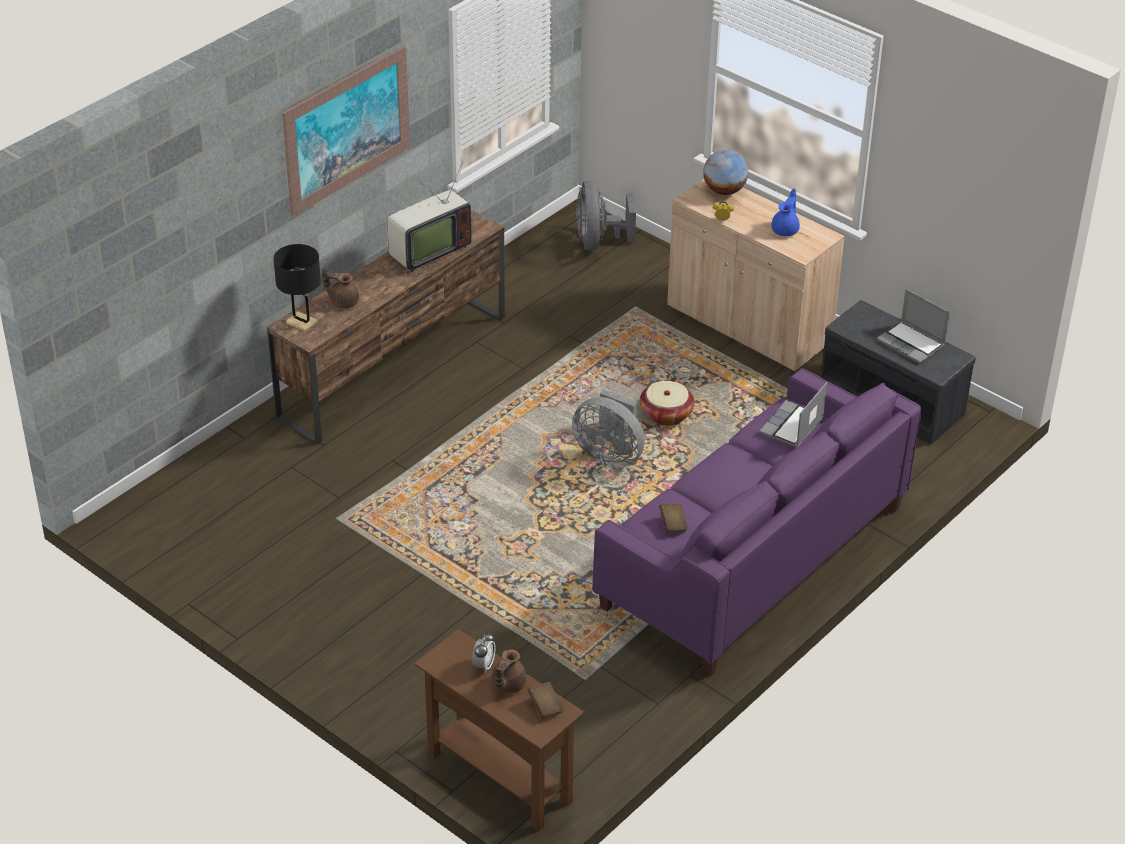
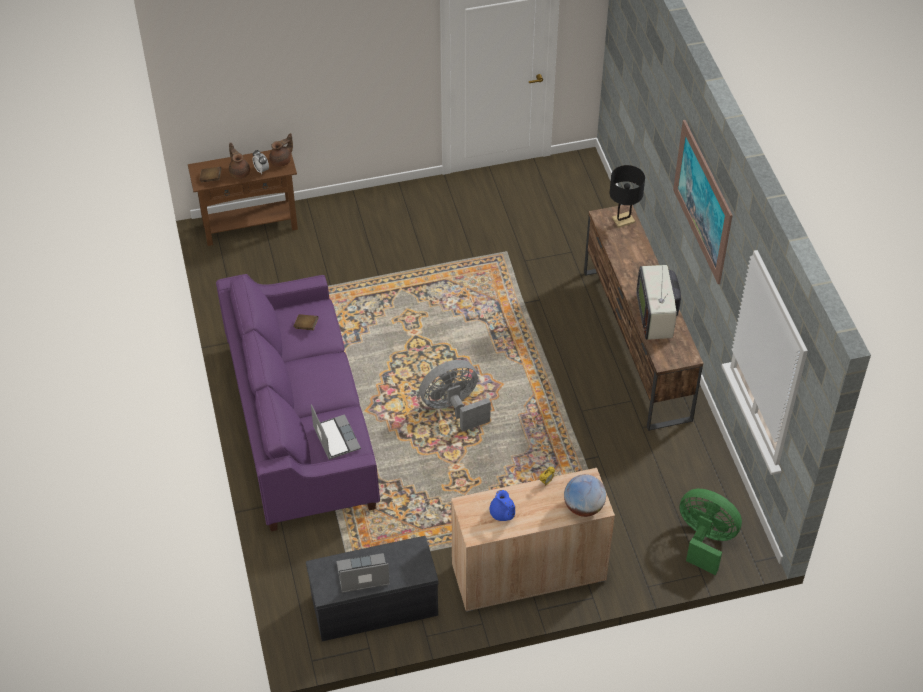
camera: 125 degrees right, 10 degrees up
brown teapot [322,267,359,309] -> brown teapot moved to [269,133,293,167]
grey fan [575,180,636,251] -> green fan [680,489,742,575]
basket [640,381,695,426] -> none

